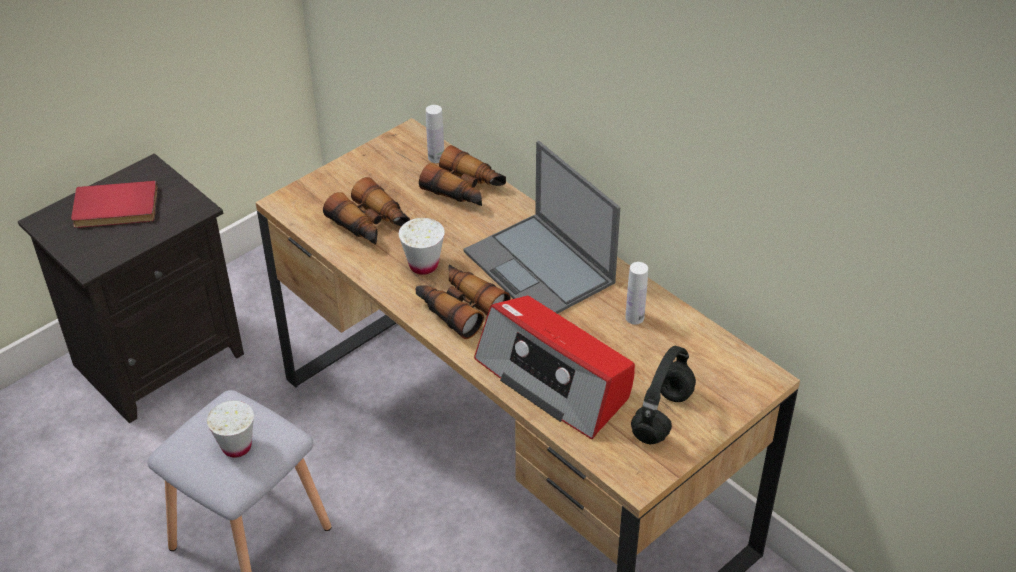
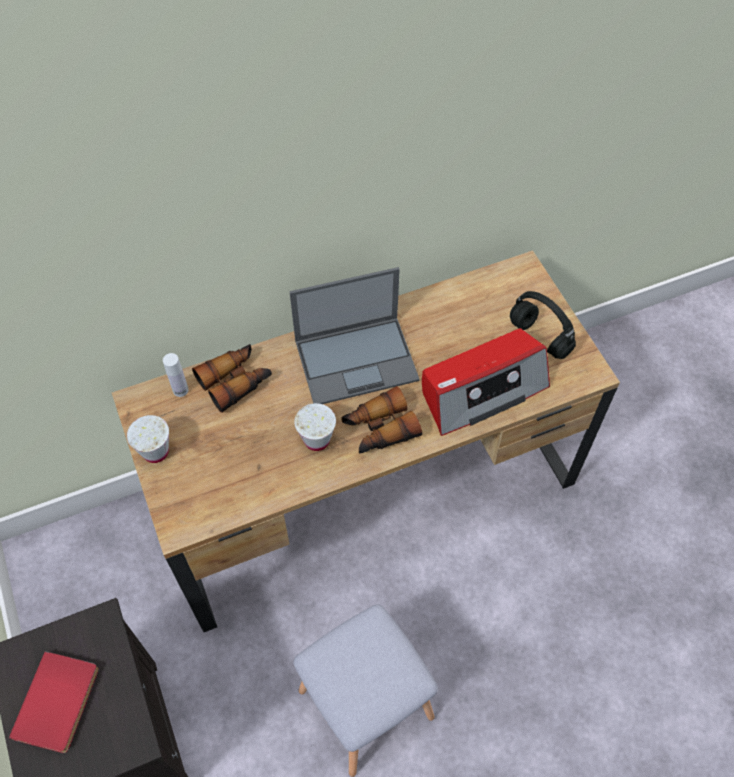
camera: 70 degrees left, 15 degrees up
white cup [207,400,254,458] -> white cup moved to [127,415,169,463]
binoculars [323,177,410,245] -> none
white bottle [625,262,648,324] -> none

